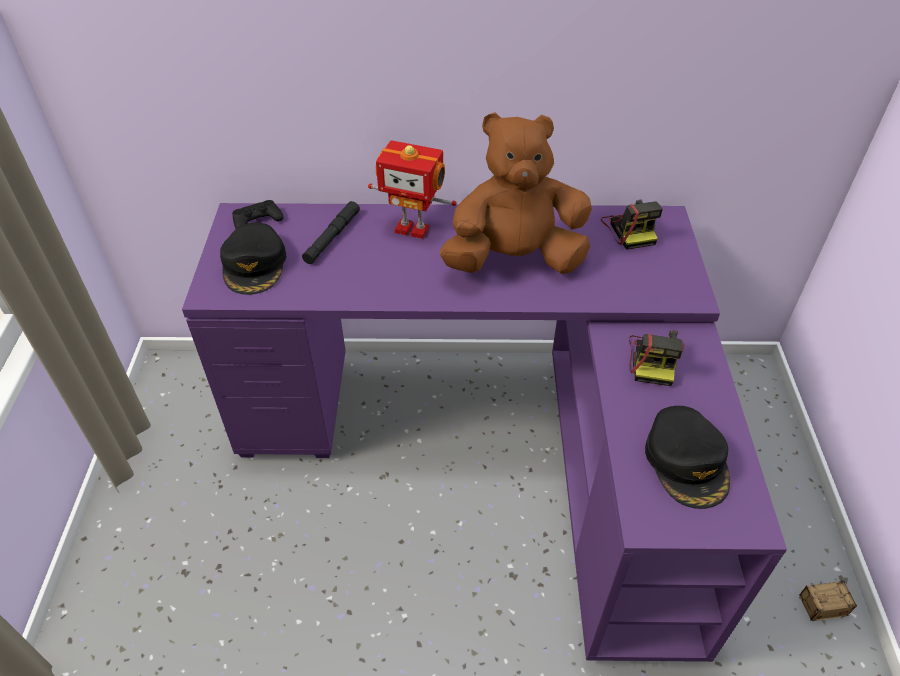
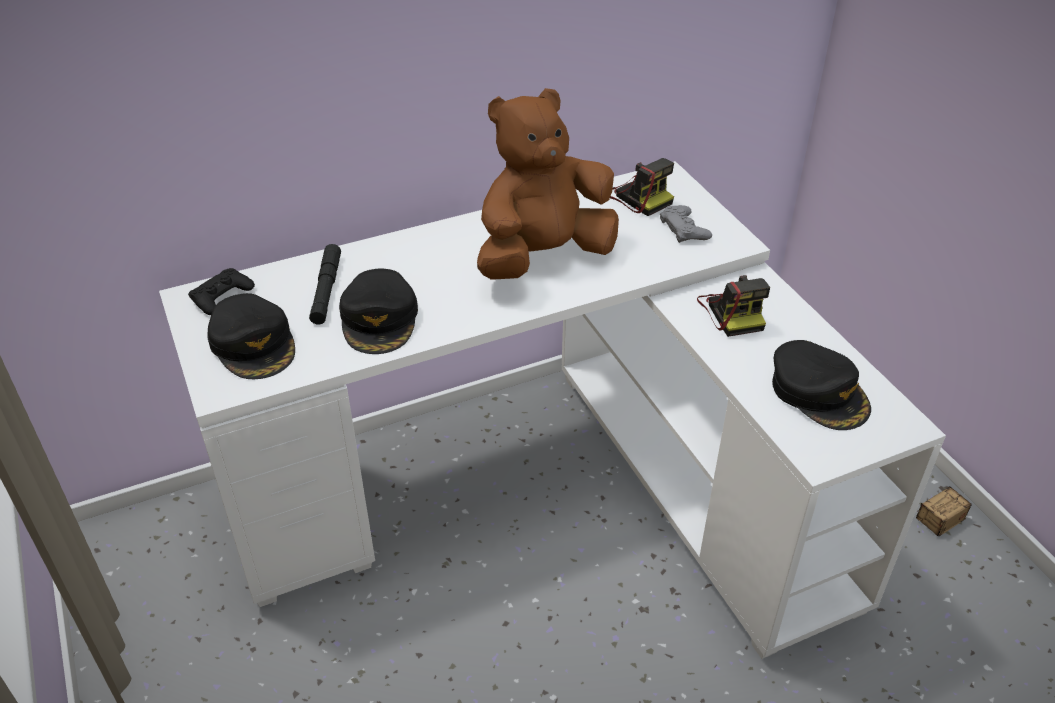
camera: 25 degrees left, 5 degrees down
purple desk [182,203,787,662] -> white desk [159,161,946,659]
toy robot [368,140,457,239] -> none
none -> black cap [339,269,418,354]
none -> grey game controller [660,205,712,243]

